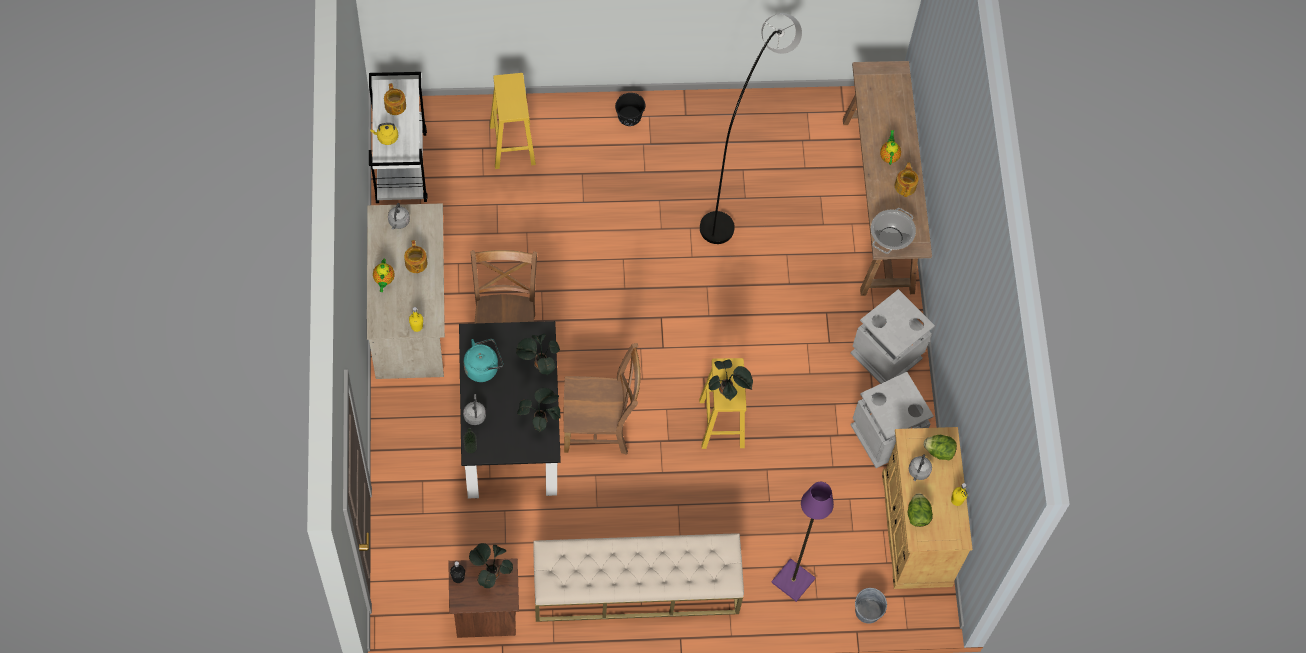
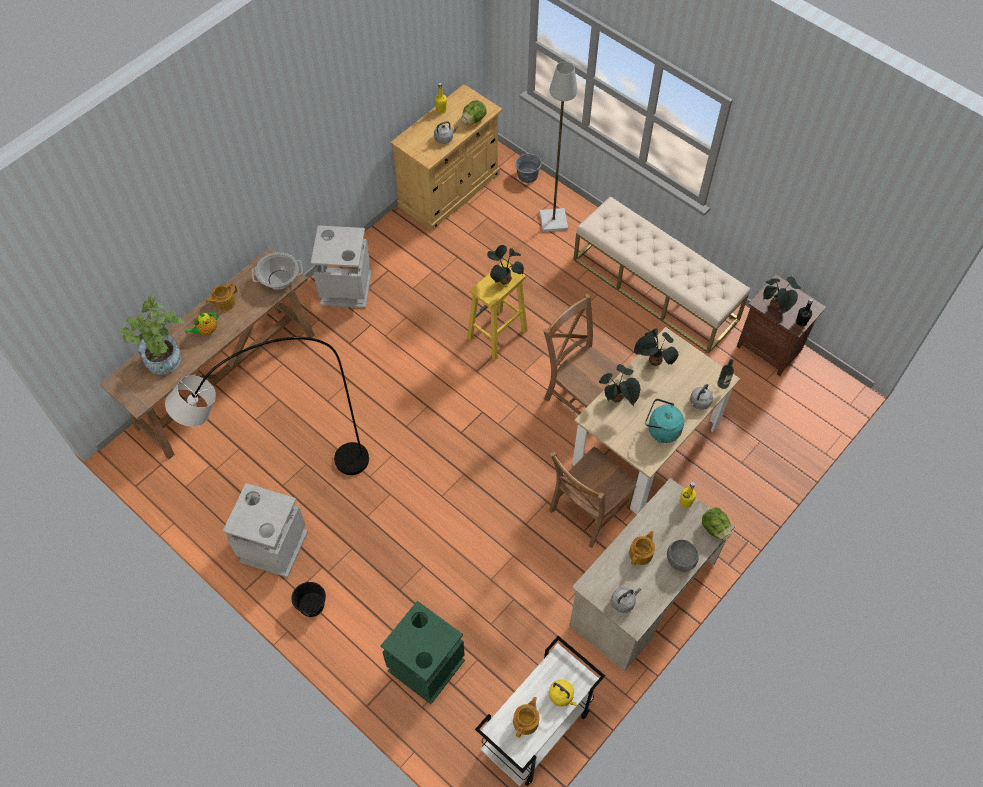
camera: 130 degrees left, 5 degrees down
teapot [373,258,395,292] -> grey bowl [667,540,699,572]
black dining table [459,321,561,499] -> beige dining table [572,327,740,514]
yellow stool [490,73,536,169] -> green trash can [381,601,465,704]
purple floor lamp [771,482,834,602] -> grey floor lamp [539,61,578,232]
grey trash can [851,372,934,468] -> grey trash can moved to [223,483,308,578]
lettuce [924,435,957,460] -> lettuce moved to [702,507,731,541]
none -> potted plant [119,295,185,375]

